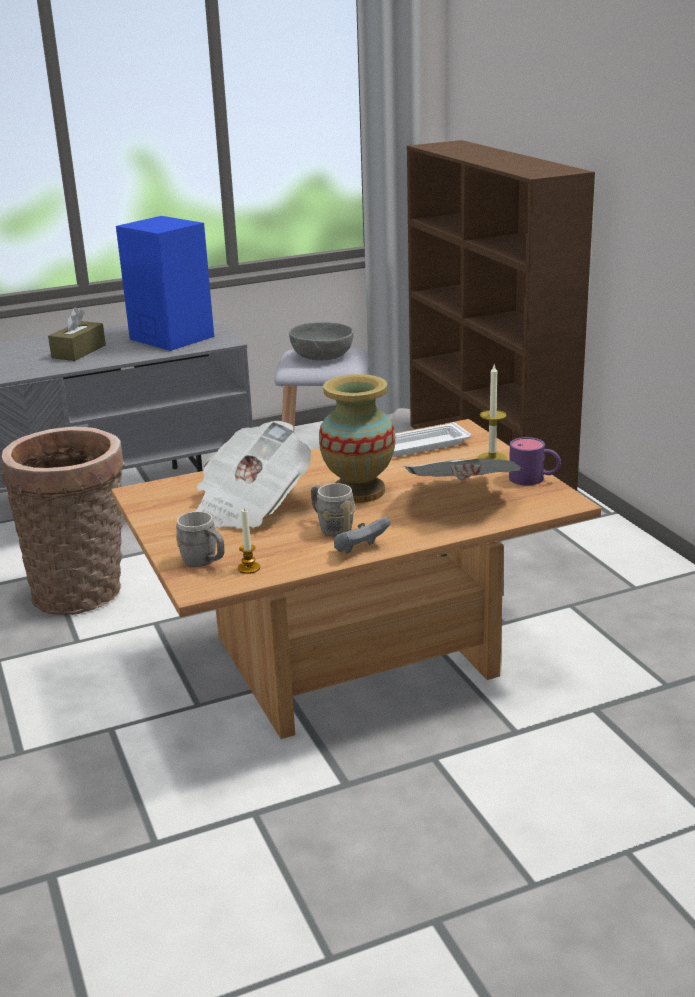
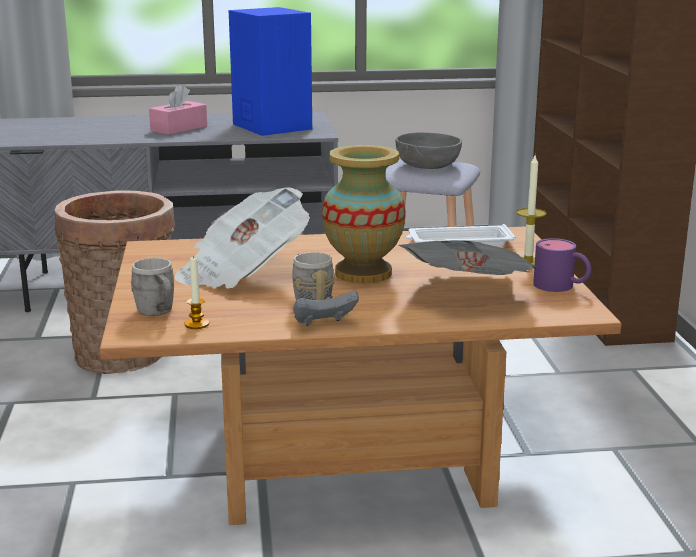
camera: 15 degrees right, 5 degrees down
brown tissue box [48,307,106,361] -> pink tissue box [149,84,207,135]

